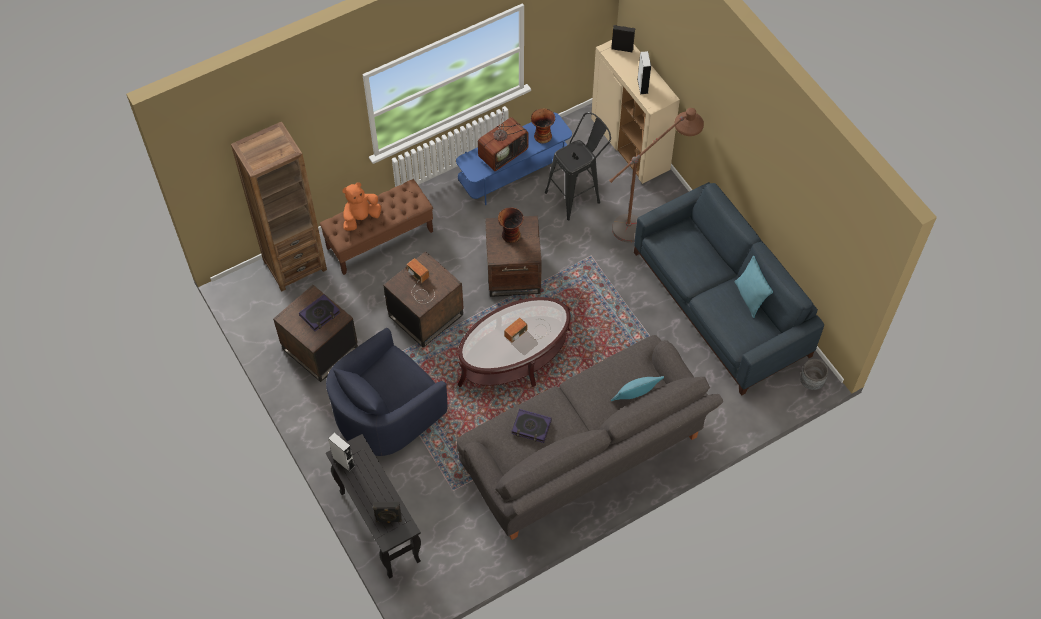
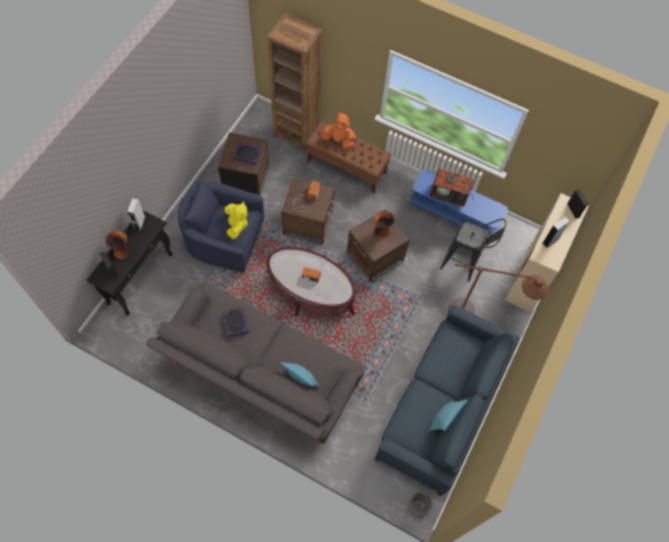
camera: 55 degrees right, 5 degrees up
vase [531,108,555,144] -> vase moved to [105,230,130,259]
none -> yellow plush toy [225,201,248,239]

